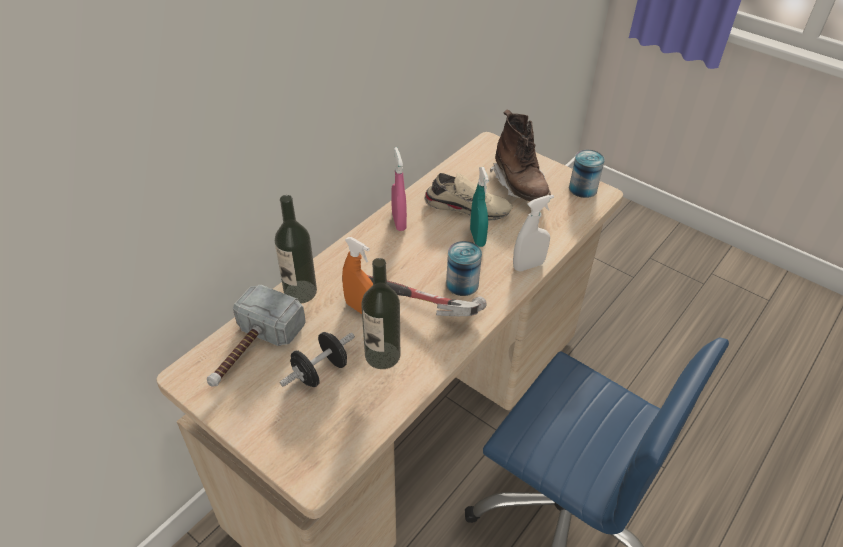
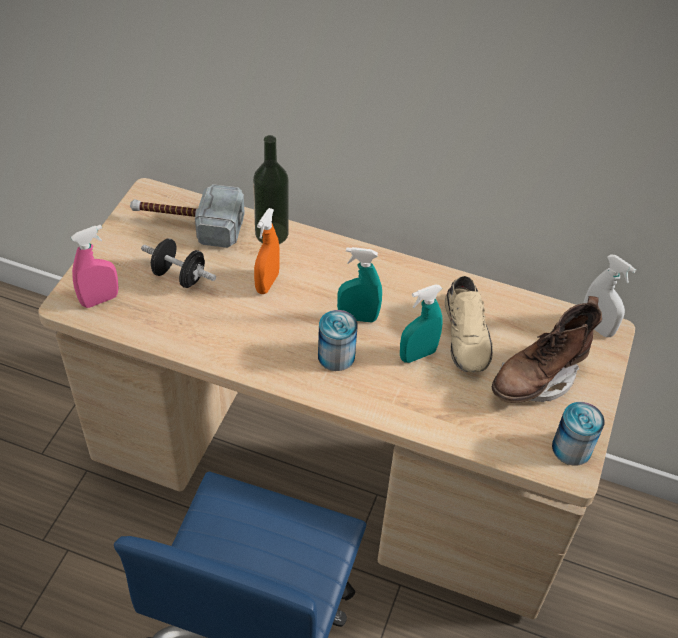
camera: 70 degrees right, 5 degrees up
bottle [361,258,400,369] -> none
hammer [367,275,487,316] -> none
pink spray bottle [391,147,407,231] -> pink spray bottle moved to [71,225,119,308]
white spray bottle [513,195,554,272] -> white spray bottle moved to [584,254,636,337]
none -> turquoise spray bottle [337,247,382,323]

